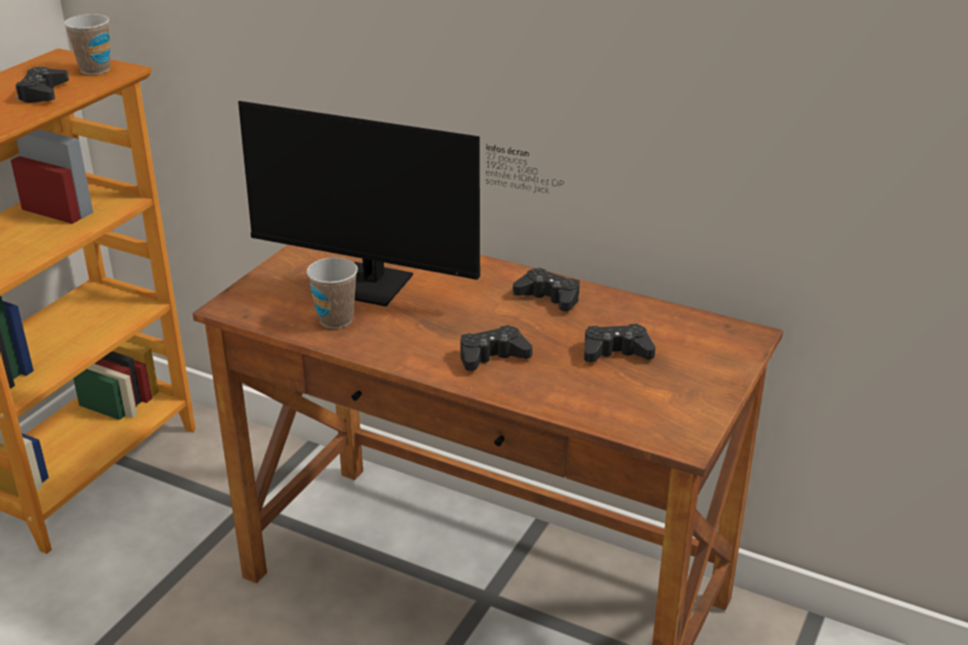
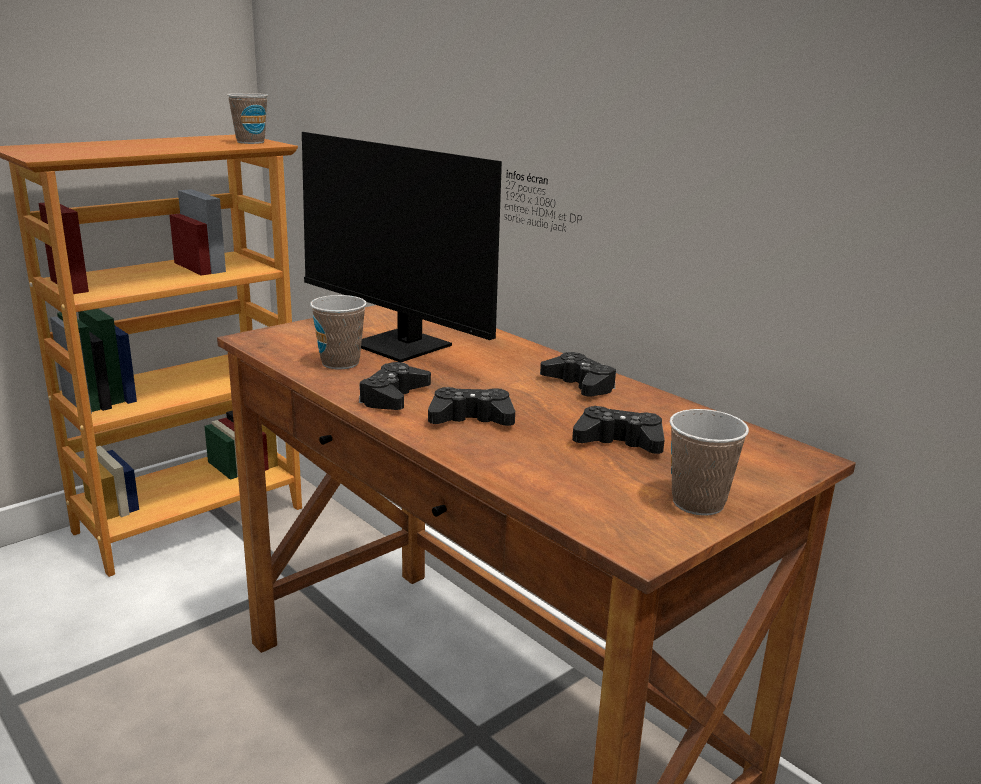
camera: 20 degrees right, 10 degrees down
black game controller [16,67,69,103] -> black game controller moved to [359,362,431,410]
none -> cup [670,409,749,516]

